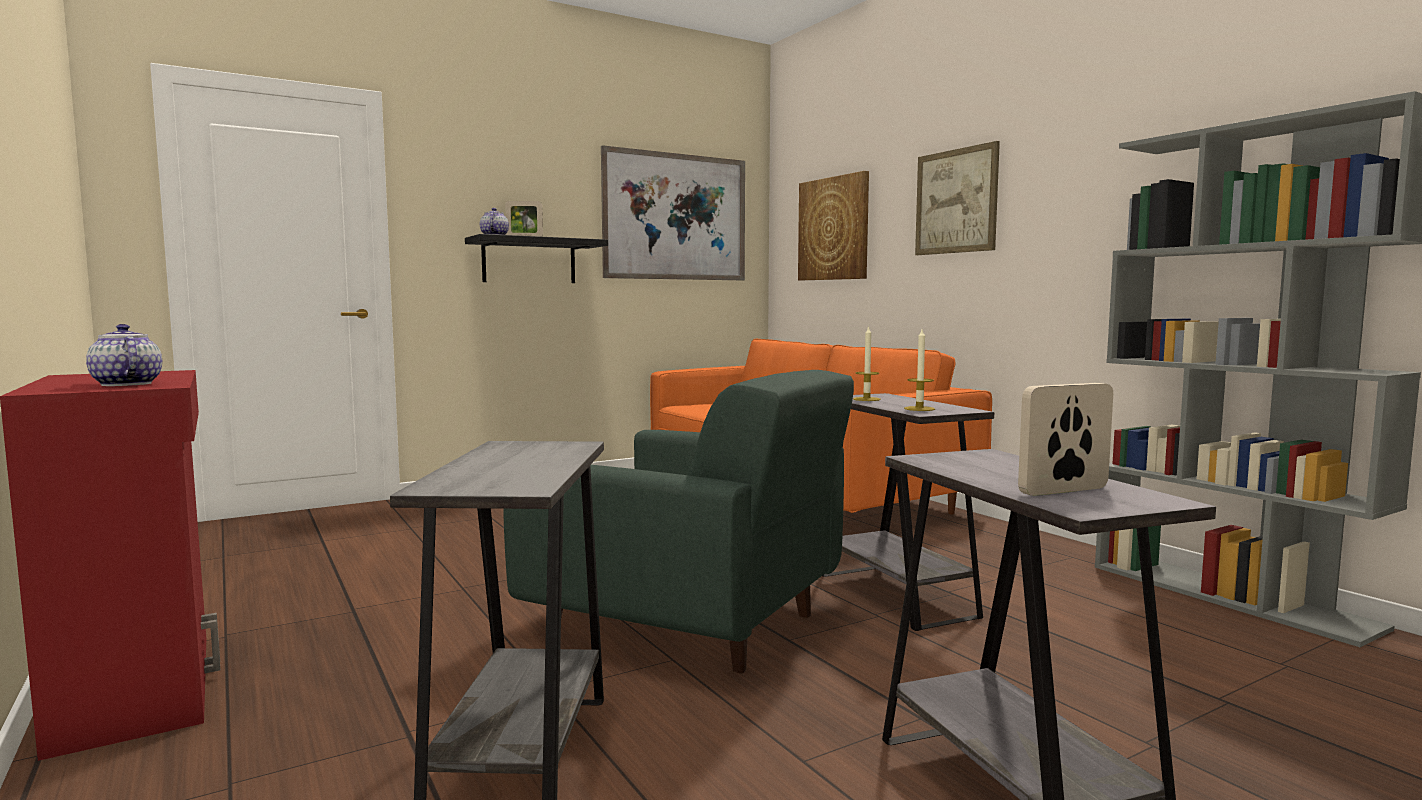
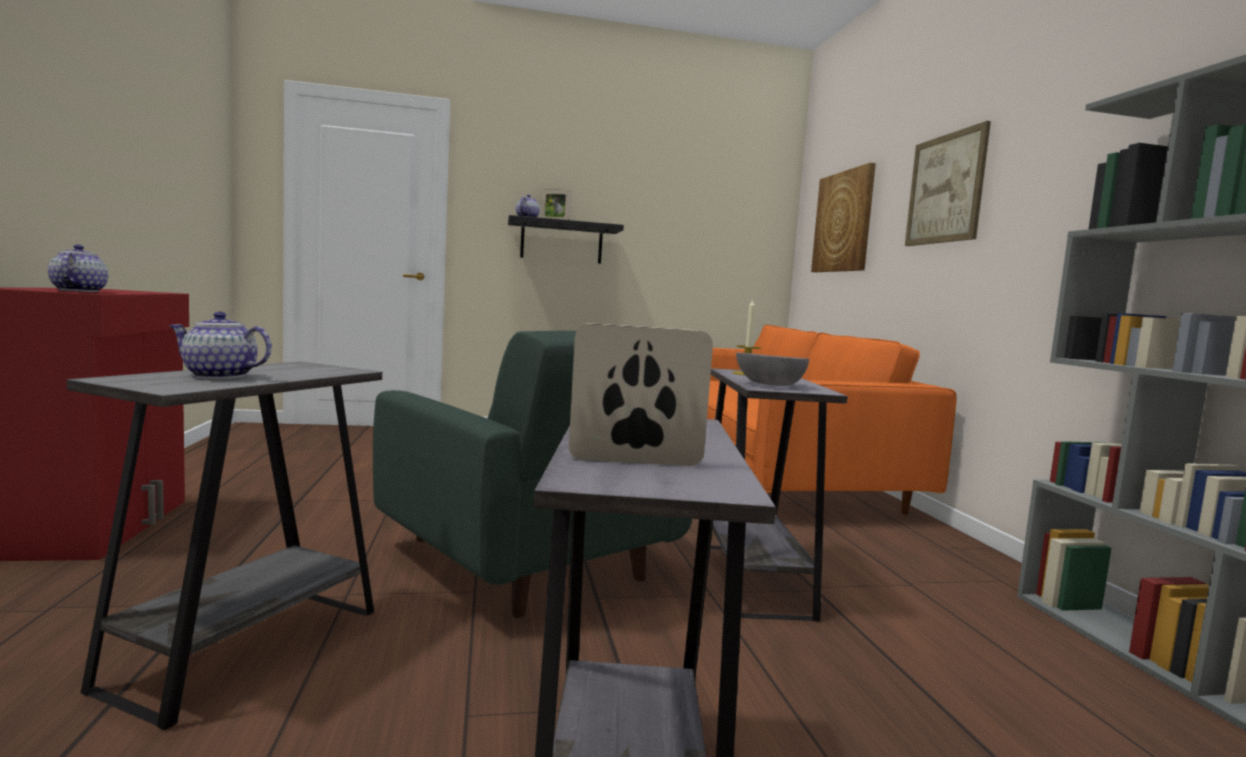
camera: 20 degrees right, 0 degrees up
picture [601,145,745,280] -> none
candle [904,329,935,411] -> grey bowl [736,352,809,386]
none -> teapot [169,312,272,379]

